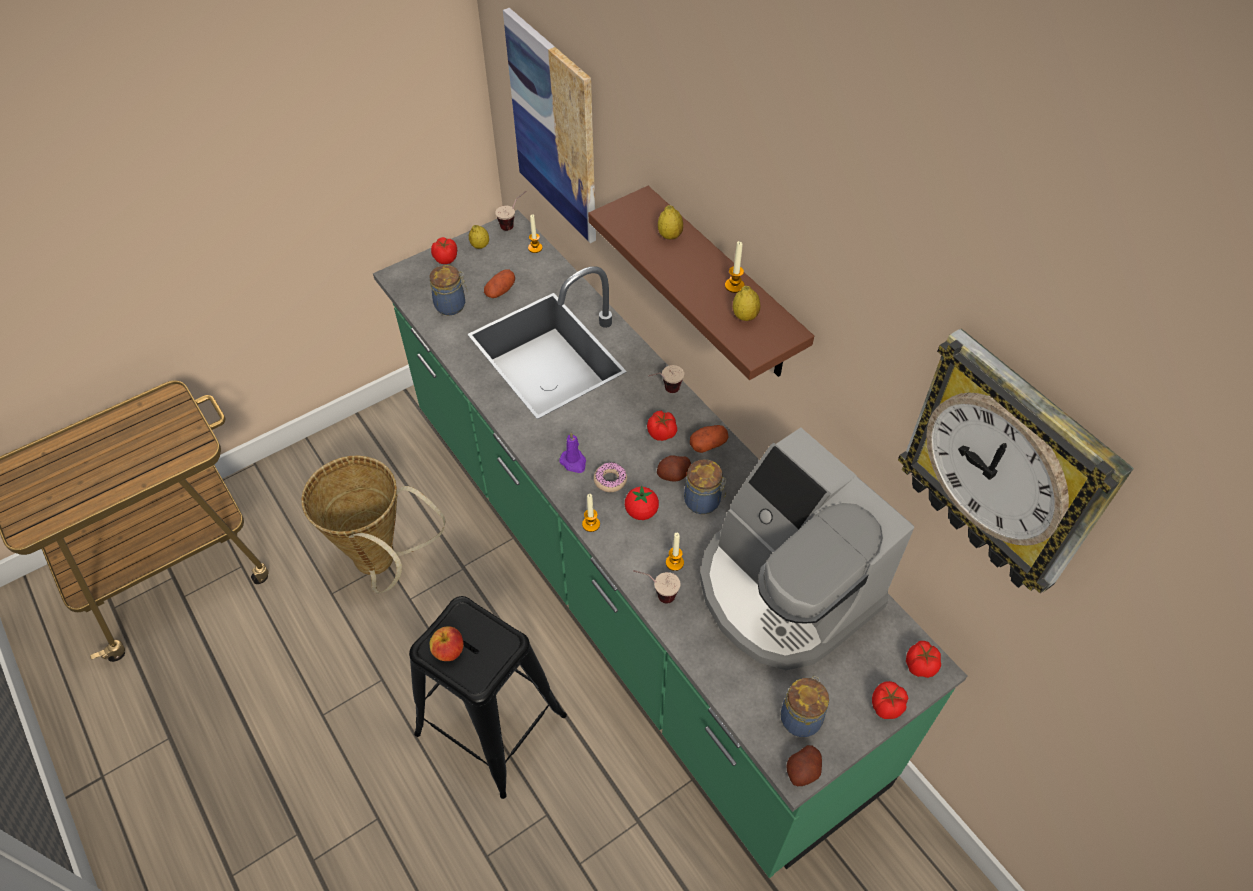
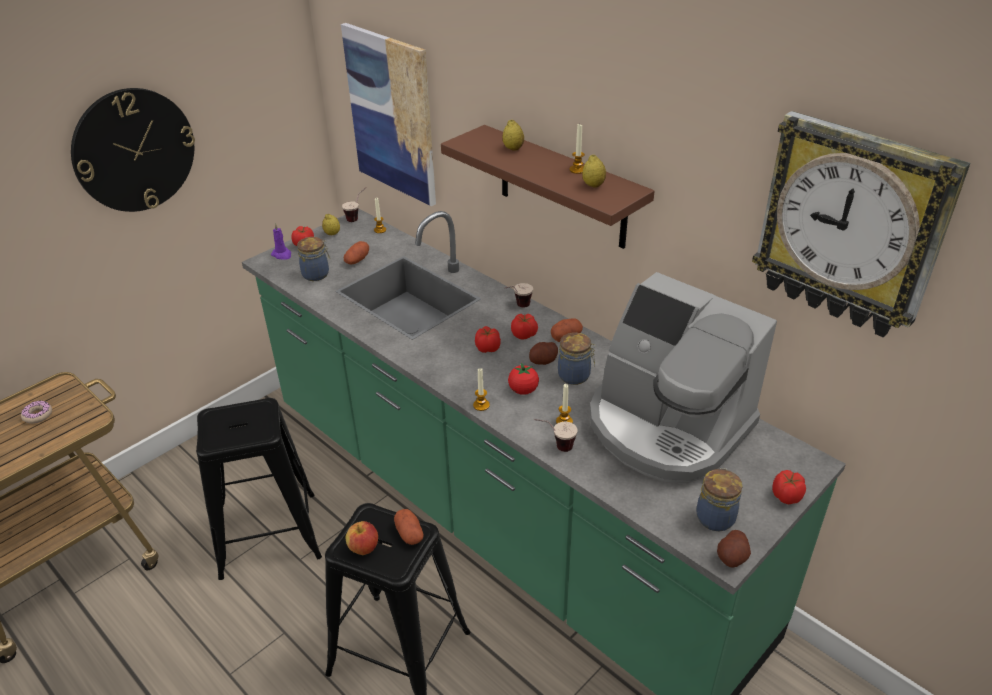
camera: 10 degrees left, 15 degrees down
basket [301,456,446,593] -> black stool [196,398,322,580]
purple candle [559,432,586,473] -> purple candle moved to [271,223,291,260]
donut [594,462,627,492] -> donut moved to [21,401,52,424]
tomato [906,641,941,678] -> tomato moved to [475,326,501,353]
none -> wall clock [71,88,195,212]
none -> potato [394,509,424,545]

